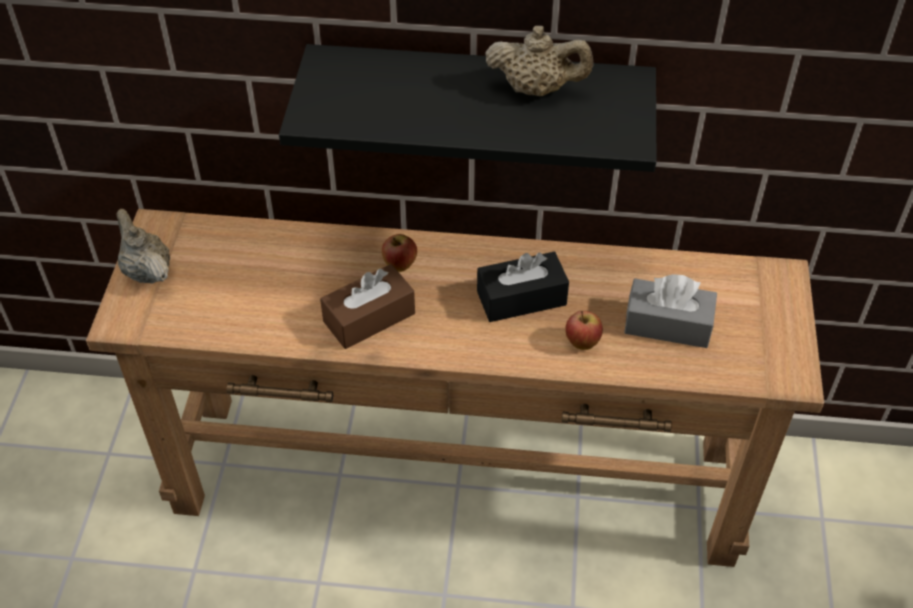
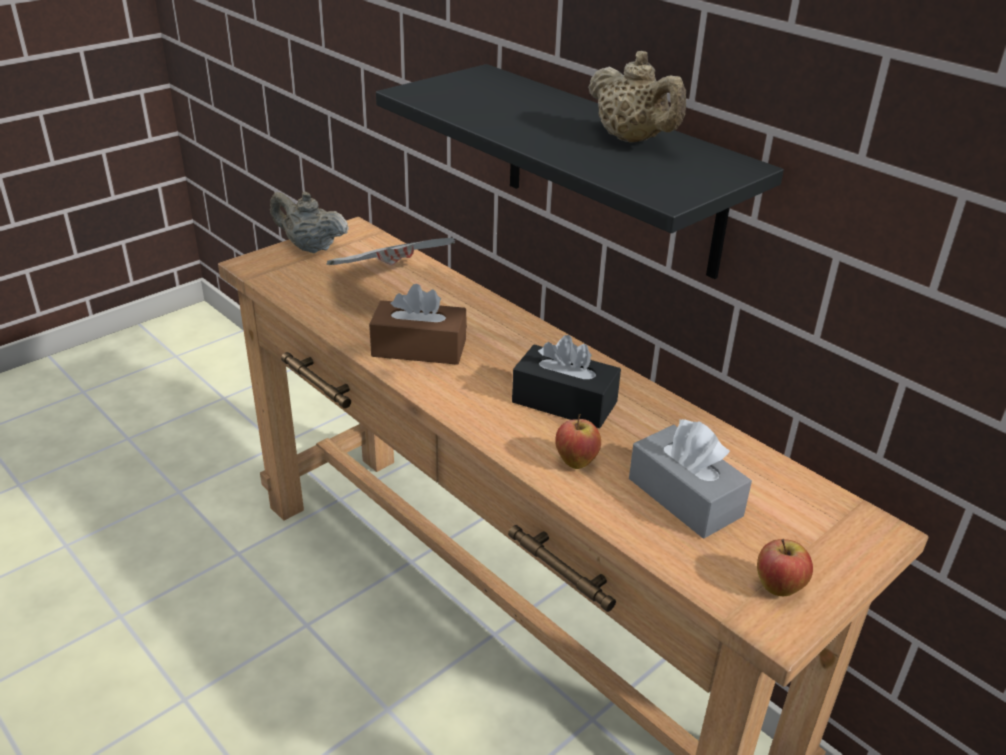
camera: 40 degrees right, 15 degrees down
beige teapot [117,209,170,284] -> beige teapot turned 75 degrees counterclockwise [270,191,349,253]
apple [382,234,417,272] -> apple moved to [757,539,813,596]
none -> newspaper [326,238,455,265]

